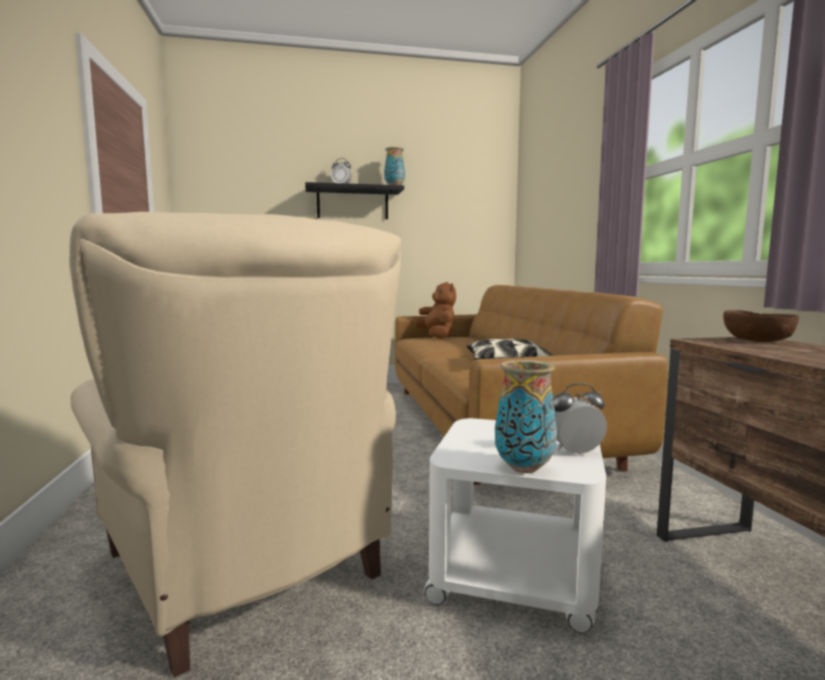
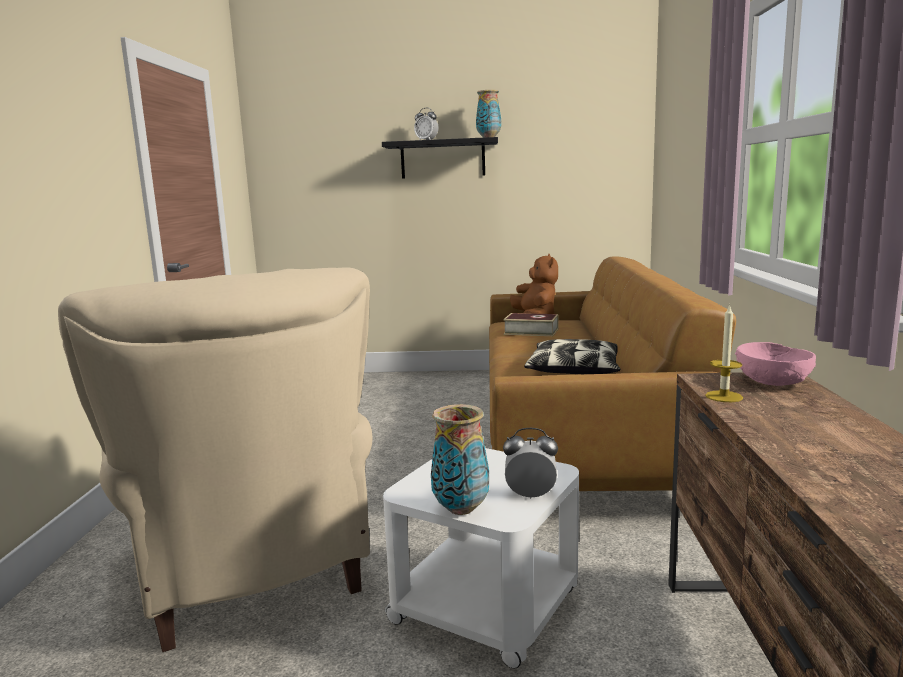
camera: 15 degrees right, 5 degrees up
brown bowl [723,310,799,342] -> pink bowl [735,342,816,386]
none -> book [503,313,559,336]
none -> candle [705,304,743,402]

